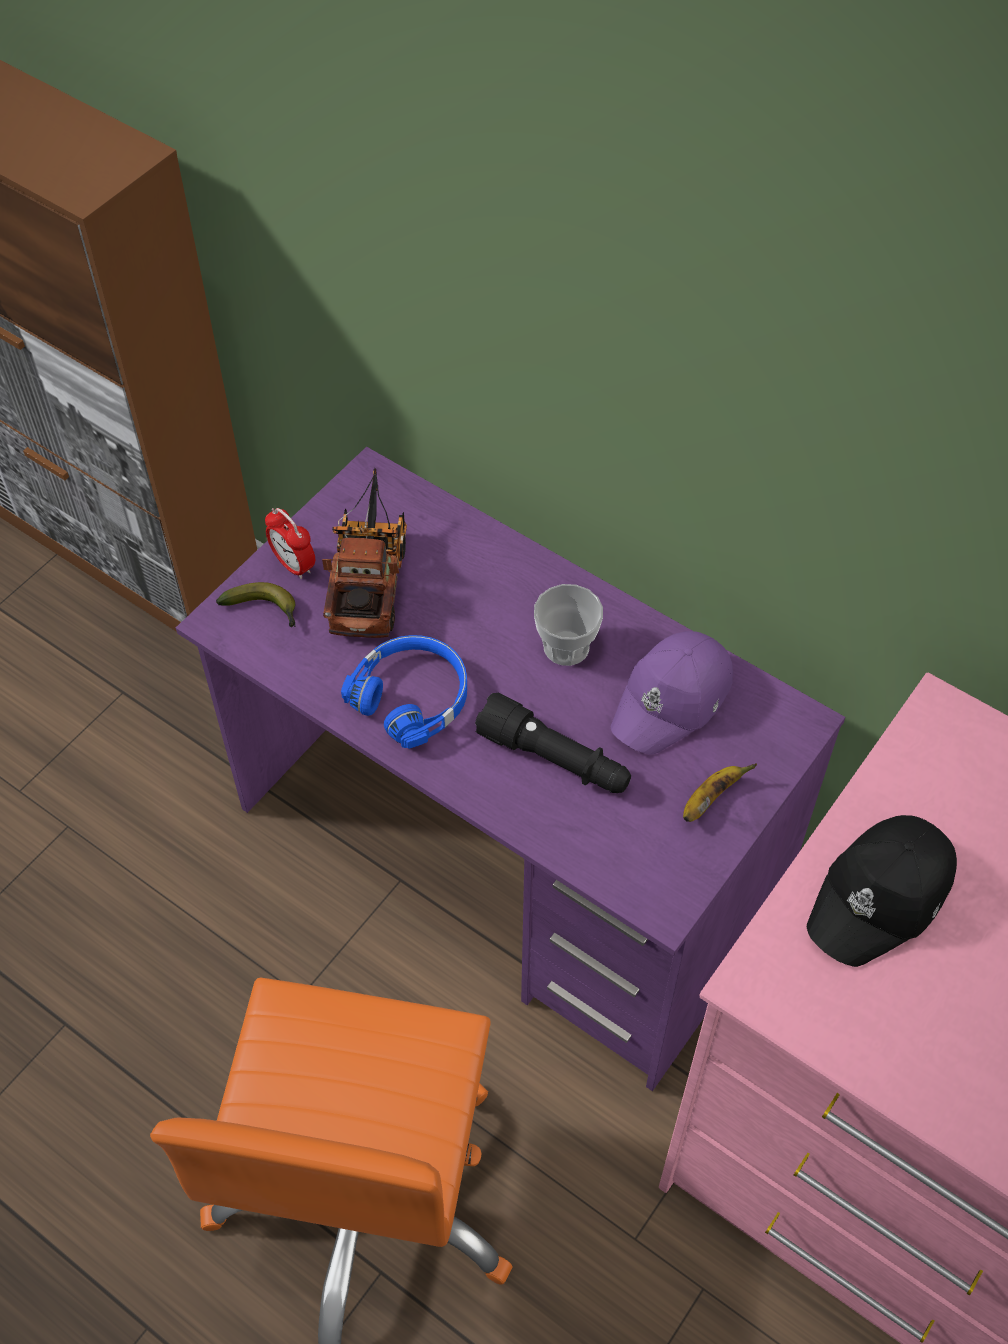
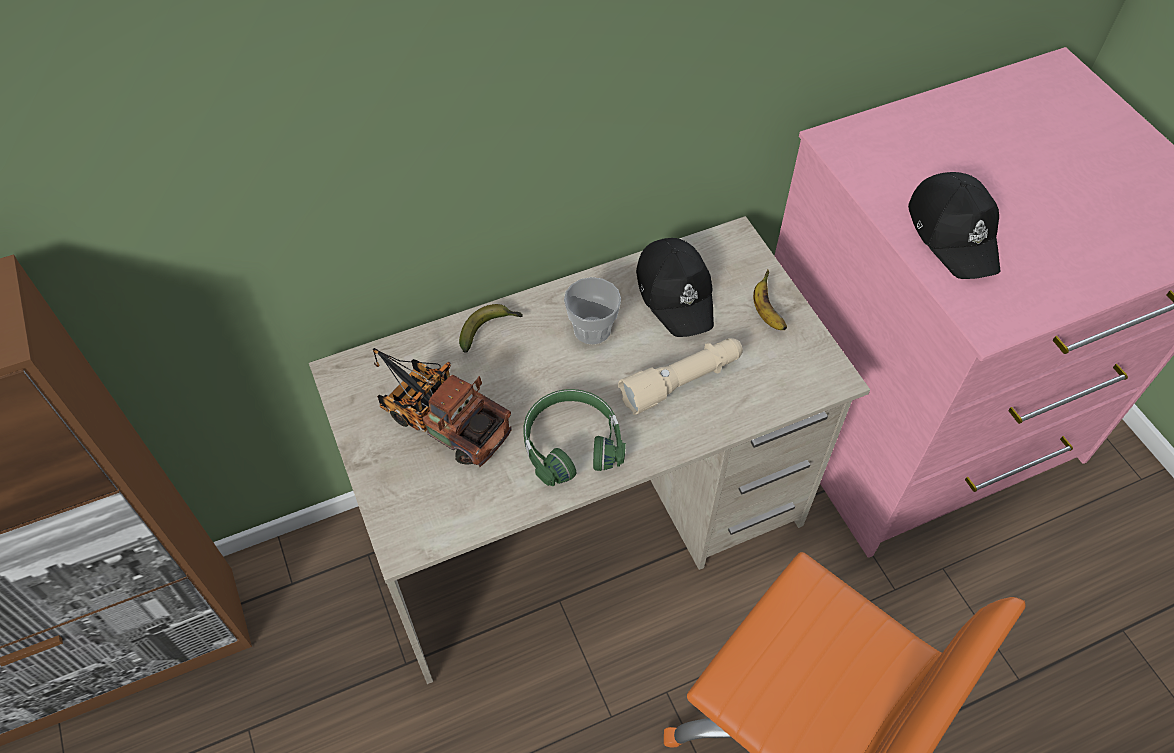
camera: 60 degrees left, 0 degrees up
purple desk [176,447,845,1091] -> beige desk [309,216,870,684]
banana [216,582,296,627] -> banana moved to [459,304,523,353]
alarm clock [265,508,315,579] -> none
blue headphones [341,635,467,749] -> green headphones [524,389,626,486]
black flashlight [475,692,631,793] -> beige flashlight [618,338,743,415]
purple cap [611,631,733,755] -> black cap [636,238,714,337]

